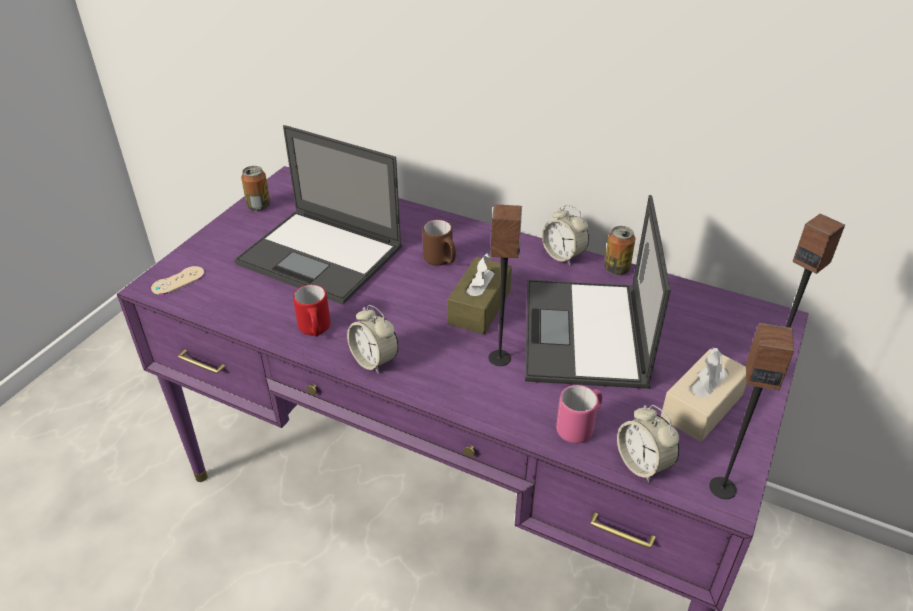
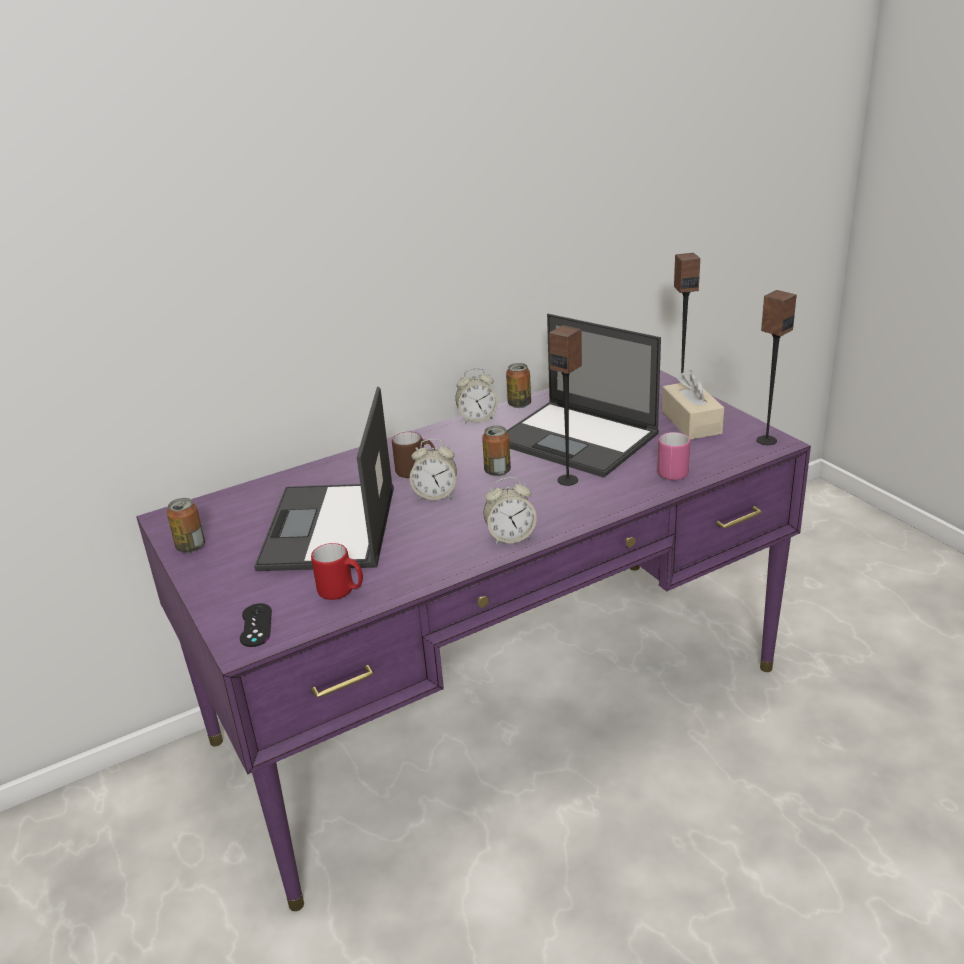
camera: 55 degrees left, 10 degrees down
beige game controller [151,266,204,295] -> black game controller [240,603,272,647]
laptop [234,125,402,305] -> laptop turned 120 degrees clockwise [254,387,394,571]
red mug [293,285,330,336] -> red mug moved to [311,543,363,600]
brown tissue box [447,253,512,334] -> can [482,425,511,476]
alarm clock [617,405,679,482] -> alarm clock moved to [410,439,457,500]

